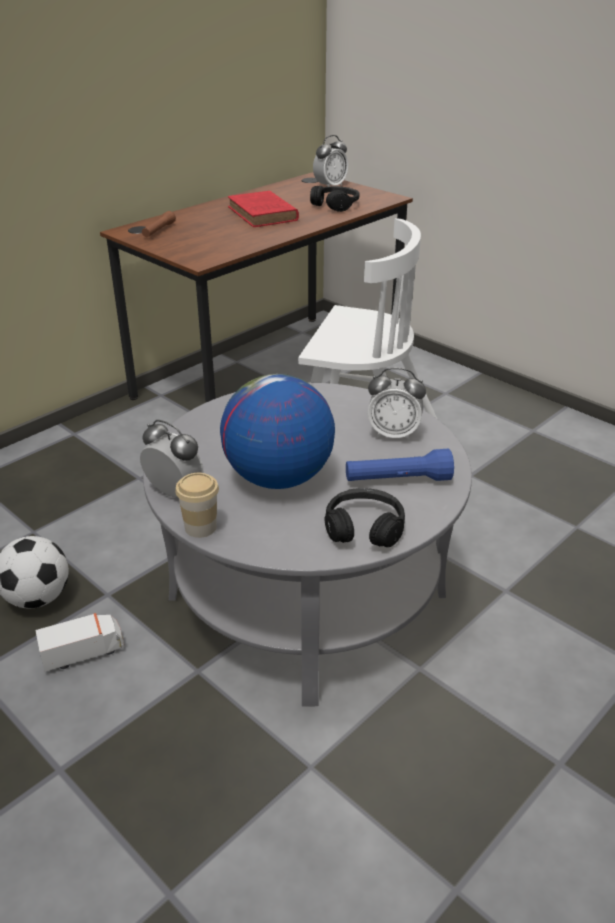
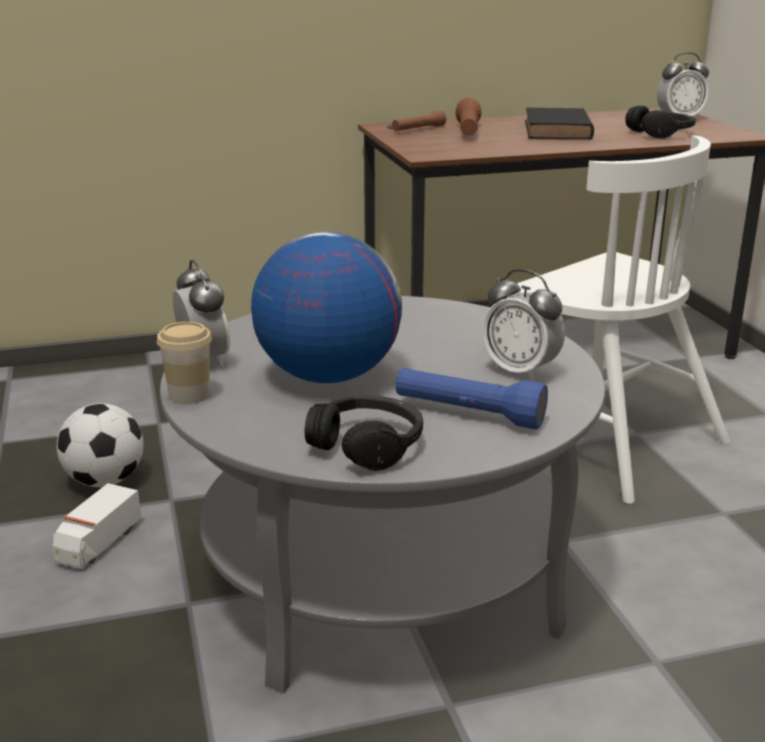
camera: 30 degrees right, 10 degrees down
toy truck [35,613,124,671] -> toy truck turned 105 degrees clockwise [52,483,141,569]
red book [228,190,299,227] -> black book [525,108,594,140]
none -> brown flashlight [455,98,482,135]

